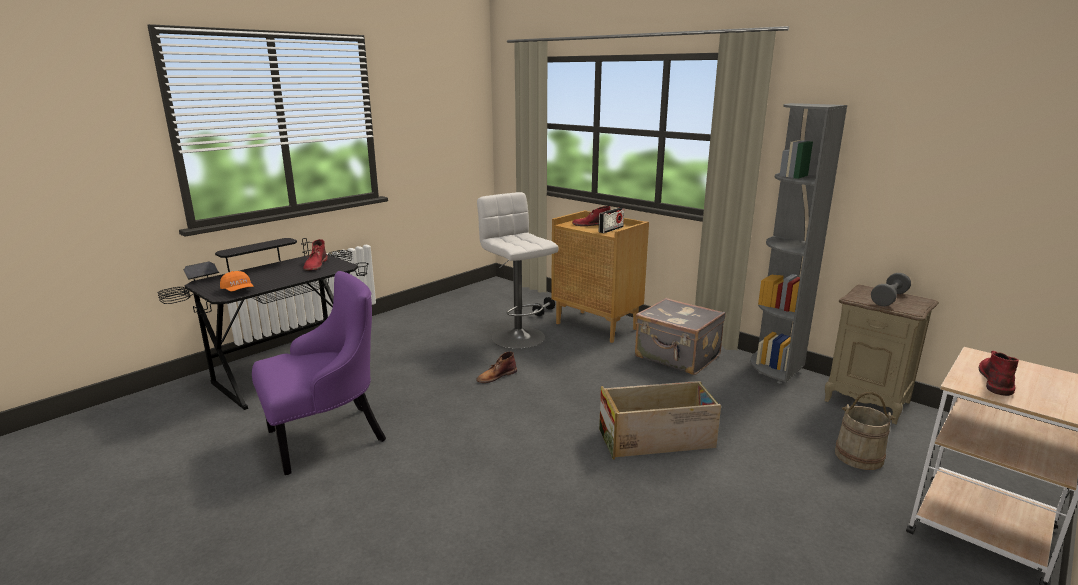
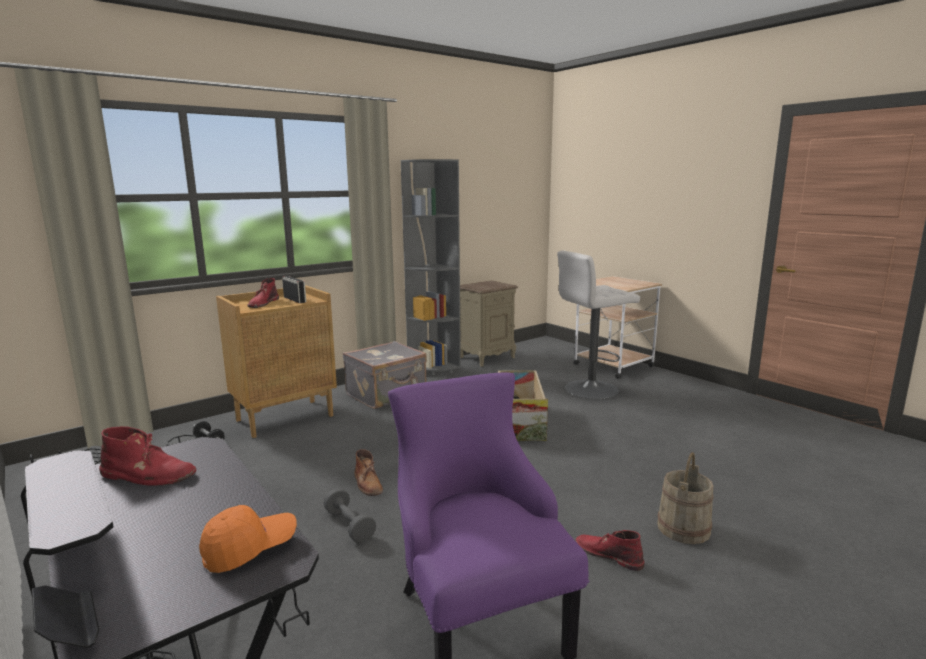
camera: 80 degrees left, 5 degrees down
white stool [477,192,558,349] -> white stool moved to [557,250,640,399]
beige bucket [835,392,895,470] -> beige bucket moved to [657,452,714,544]
grey dumbbell [871,273,911,306] -> grey dumbbell moved to [324,488,376,543]
red boot [979,351,1019,396] -> red boot moved to [576,530,644,571]

